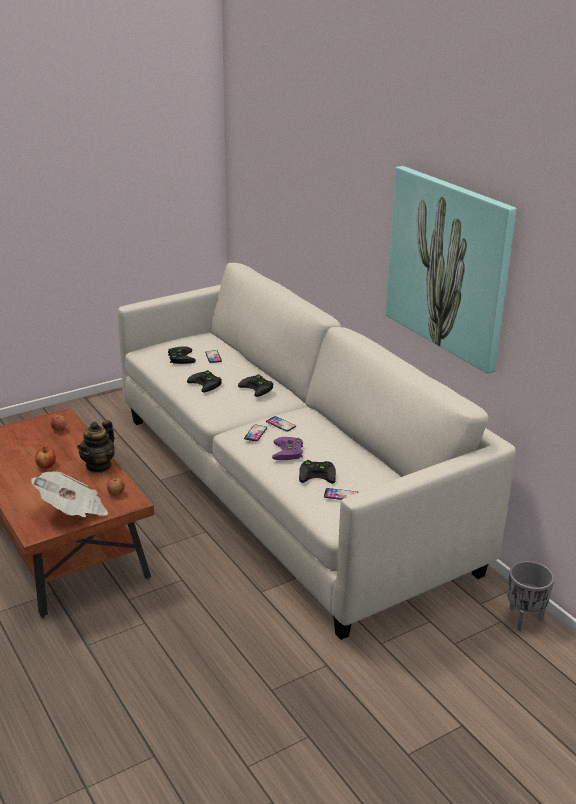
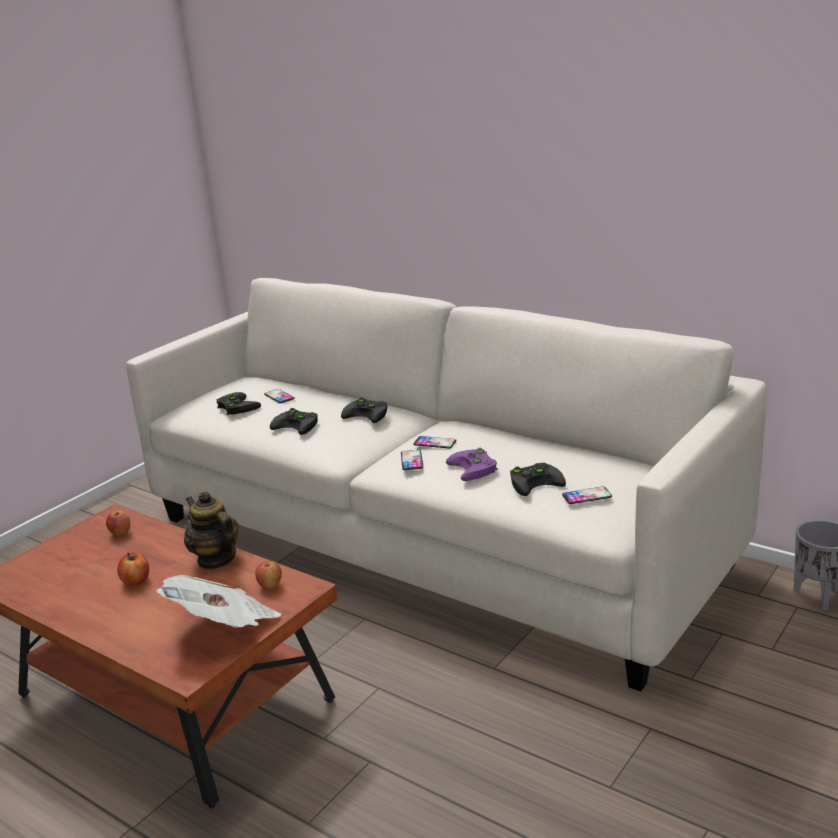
camera: 20 degrees left, 5 degrees down
teapot [77,420,115,473] -> teapot turned 135 degrees clockwise [184,491,239,569]
picture [386,166,517,374] -> none

